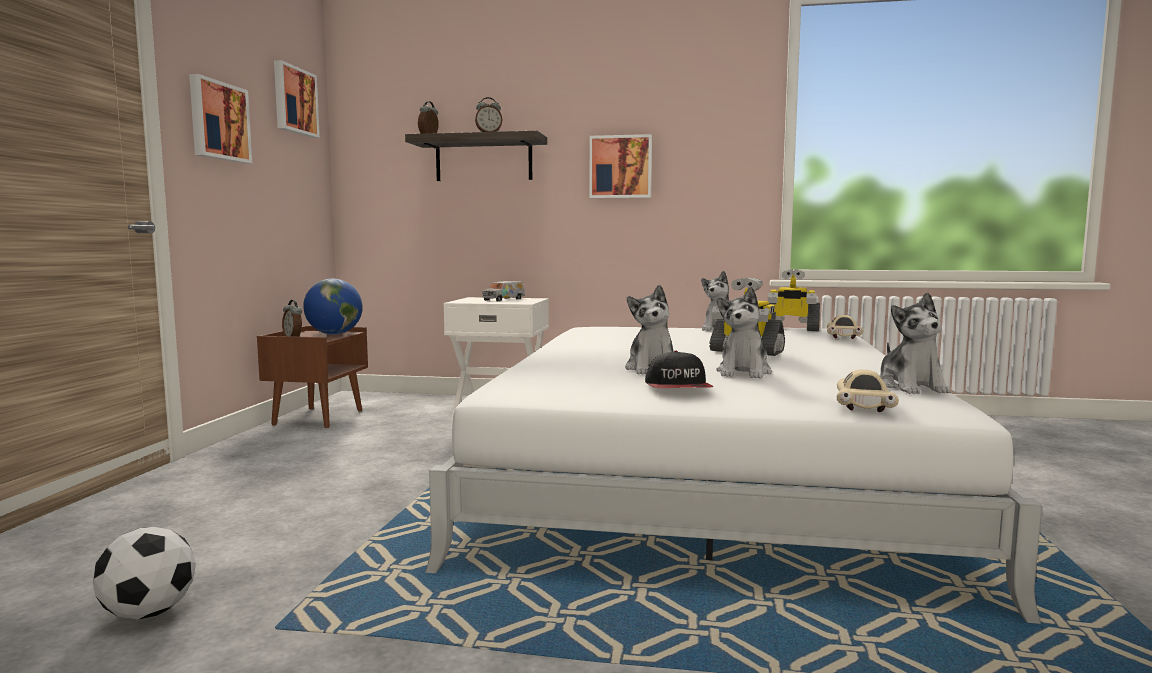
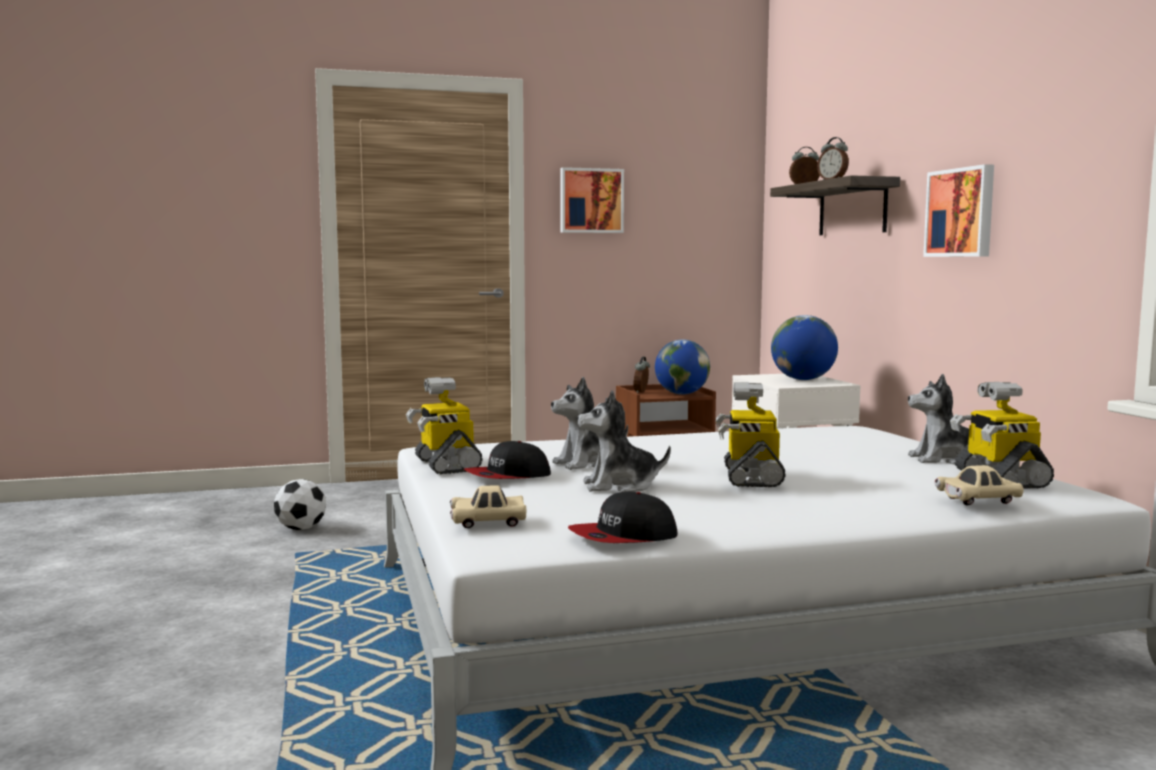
camera: 65 degrees right, 0 degrees up
picture [274,60,320,138] -> none
toy truck [482,281,525,301] -> globe [771,315,838,380]
plush toy [880,292,951,394] -> cap [568,492,678,543]
none -> toy robot [406,377,483,475]

